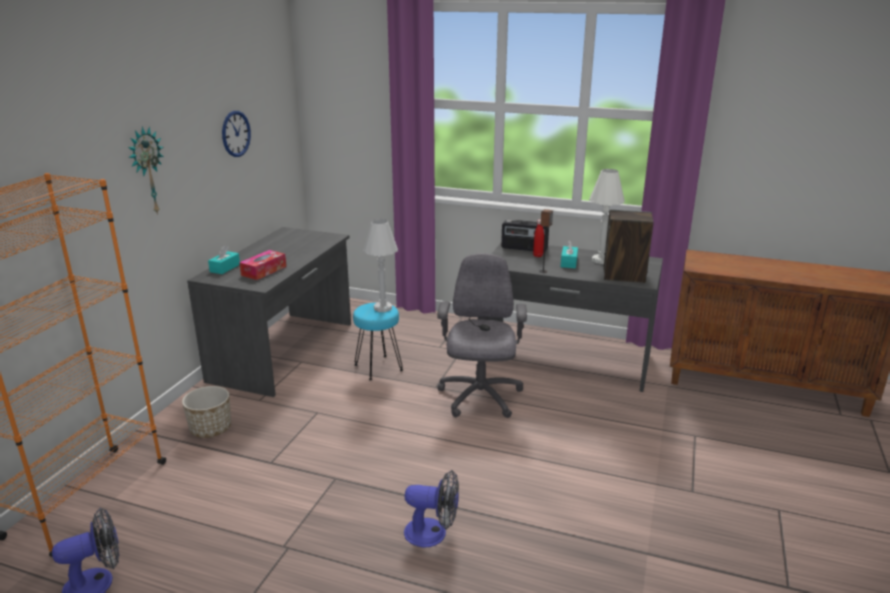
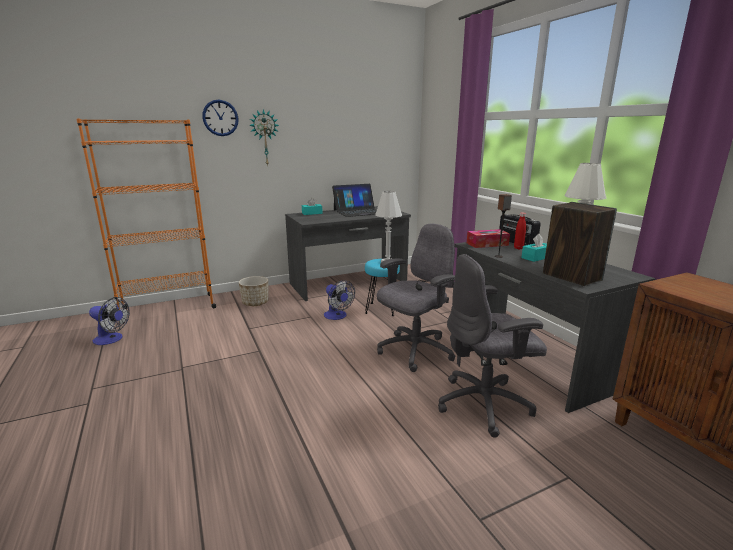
camera: 45 degrees right, 5 degrees down
wall clock [222,111,251,157] -> wall clock moved to [202,100,239,136]
tissue box [239,250,286,280] -> tissue box moved to [467,229,510,248]
fan [404,470,459,548] -> fan moved to [324,280,355,320]
none -> laptop [332,184,377,217]
none -> grey office chair [438,254,547,438]

